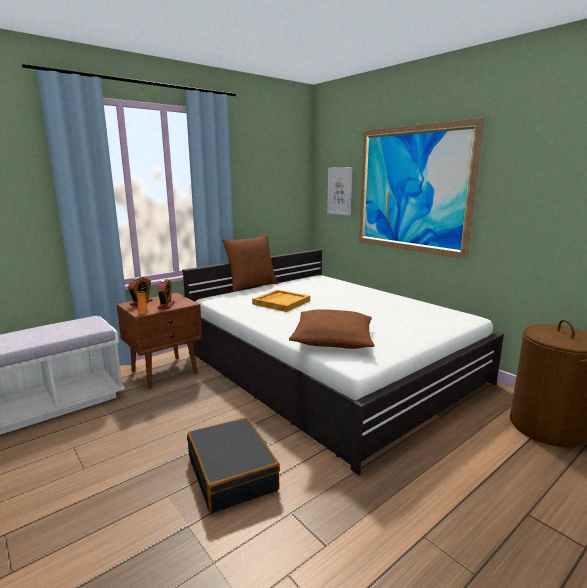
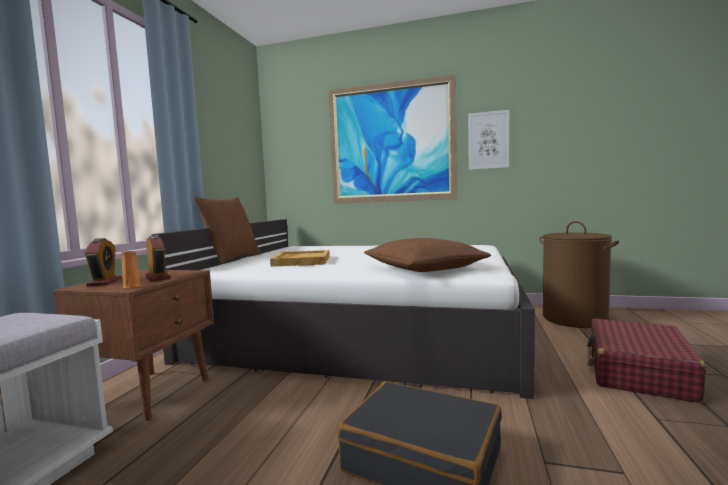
camera: 35 degrees left, 10 degrees down
picture [327,167,353,216] -> picture moved to [468,110,509,170]
none -> red suitcase [587,319,706,403]

